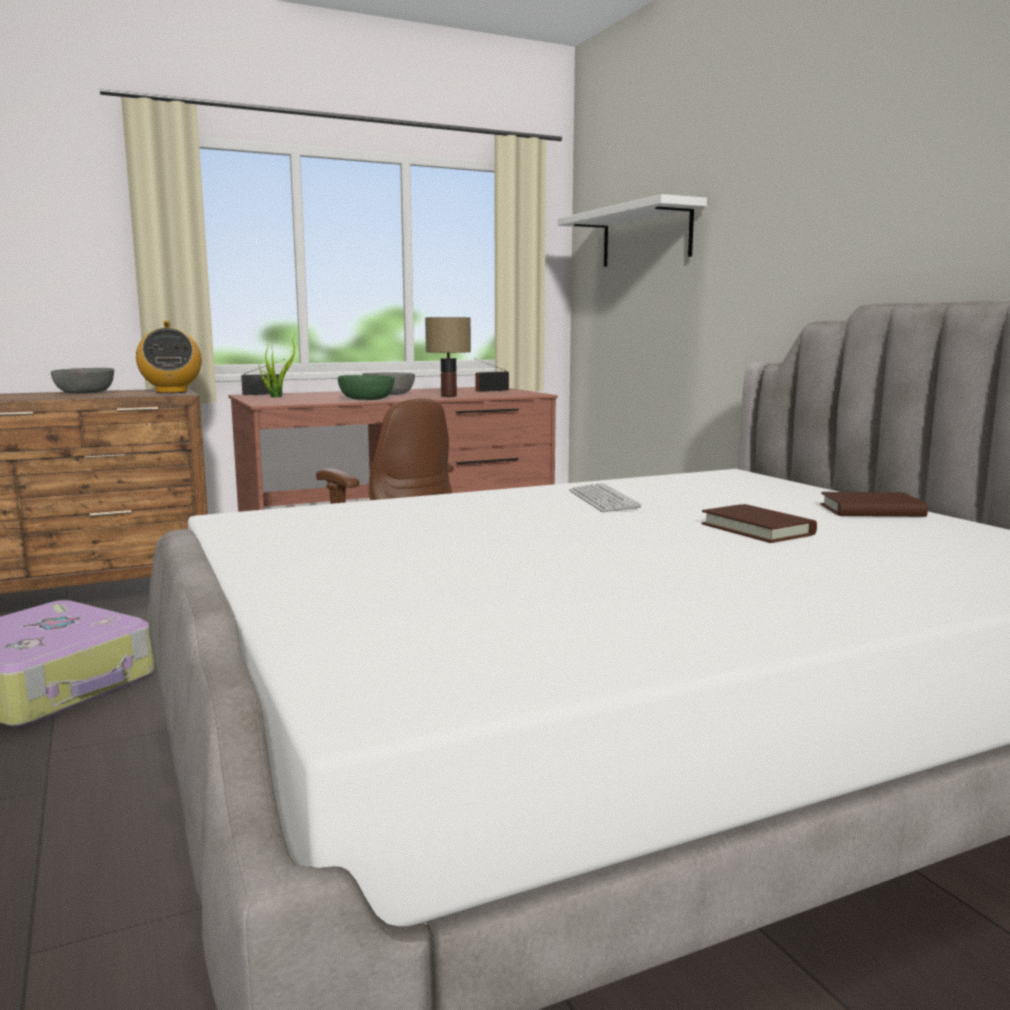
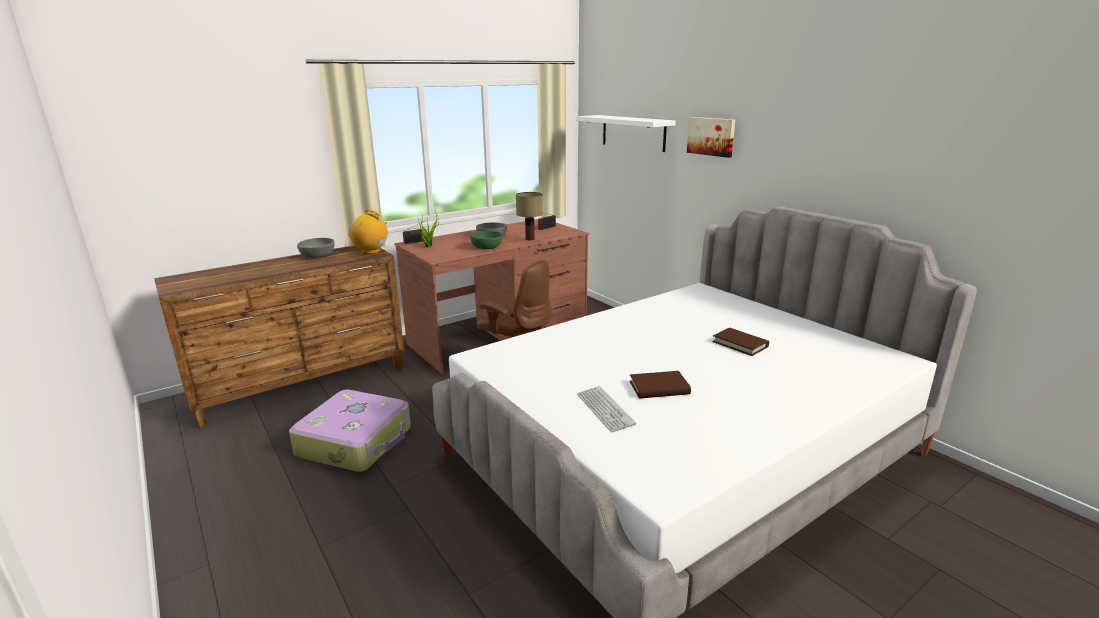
camera: 10 degrees left, 10 degrees up
radio [136,320,202,393] -> radio turned 135 degrees clockwise [349,210,390,254]
keyboard [569,483,641,512] -> keyboard moved to [577,386,637,432]
brown book [820,492,928,517] -> brown book moved to [630,371,691,399]
none -> picture [687,117,735,158]

